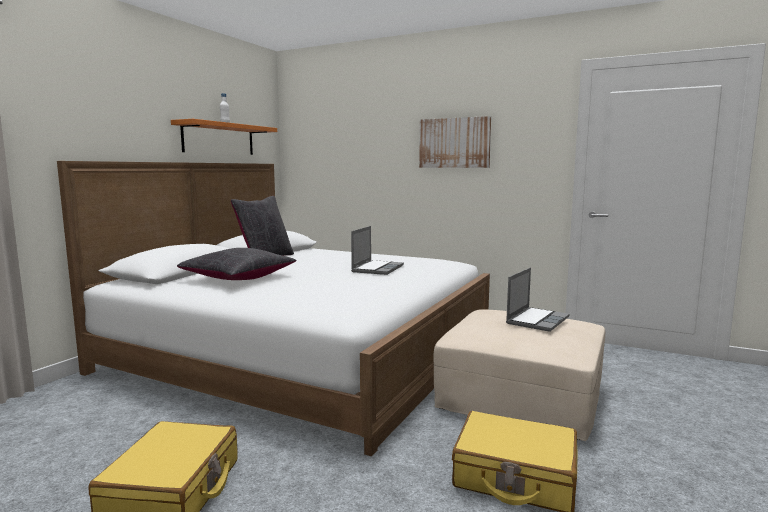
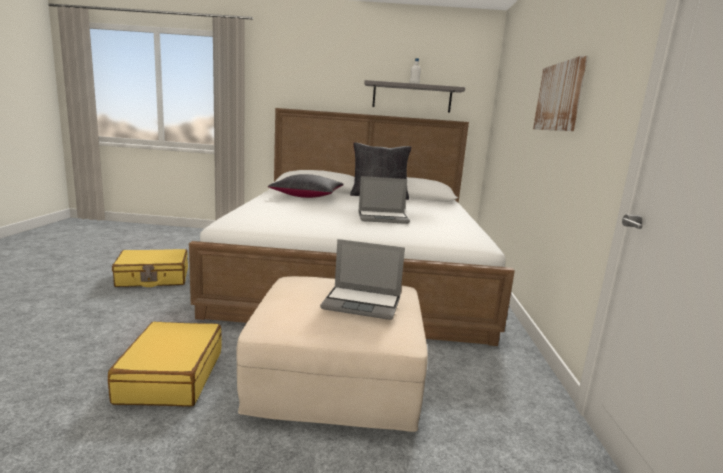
camera: 65 degrees right, 5 degrees up
orange shelf [171,119,277,155] -> grey shelf [364,80,465,113]

